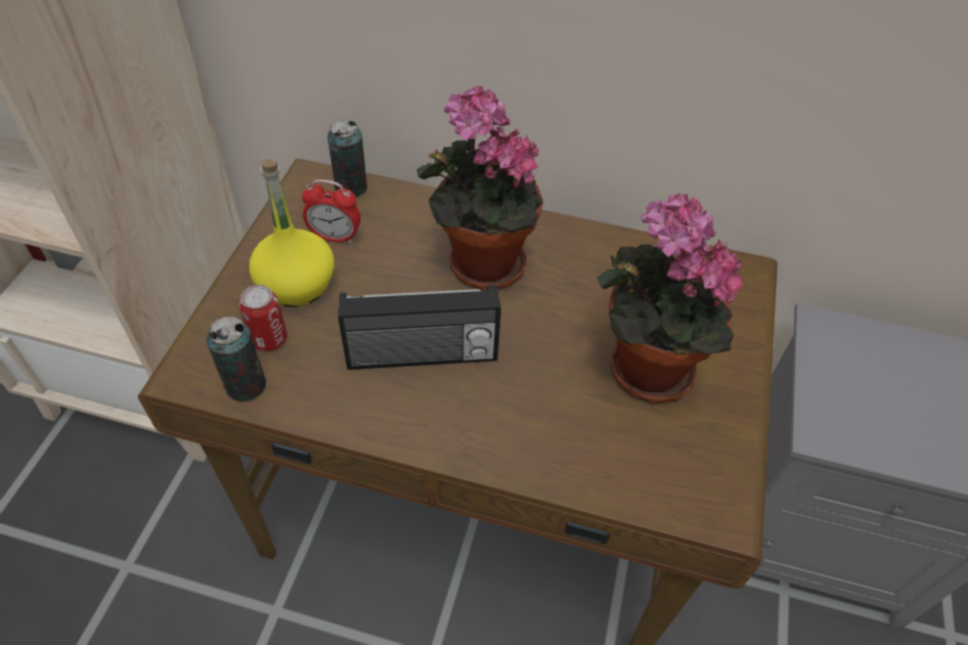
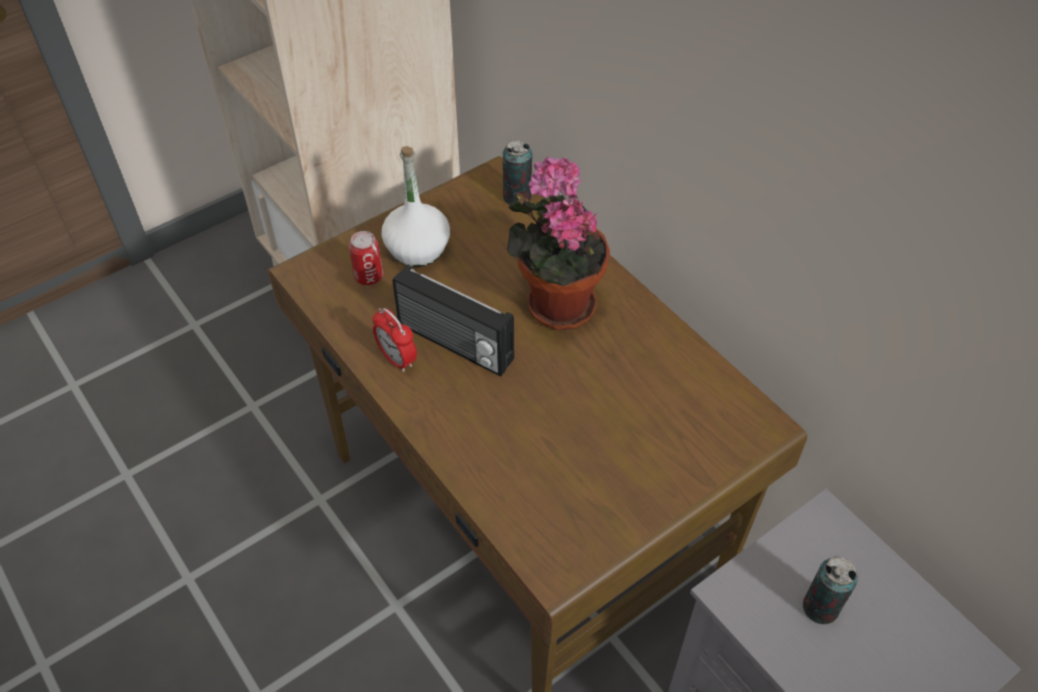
camera: 40 degrees right, 0 degrees up
can [206,317,266,402] -> can moved to [803,556,858,624]
yellow bottle [249,159,334,307] -> white bottle [381,146,450,267]
alarm clock [302,179,361,244] -> alarm clock moved to [372,308,417,372]
potted plant [597,193,743,404] -> none

